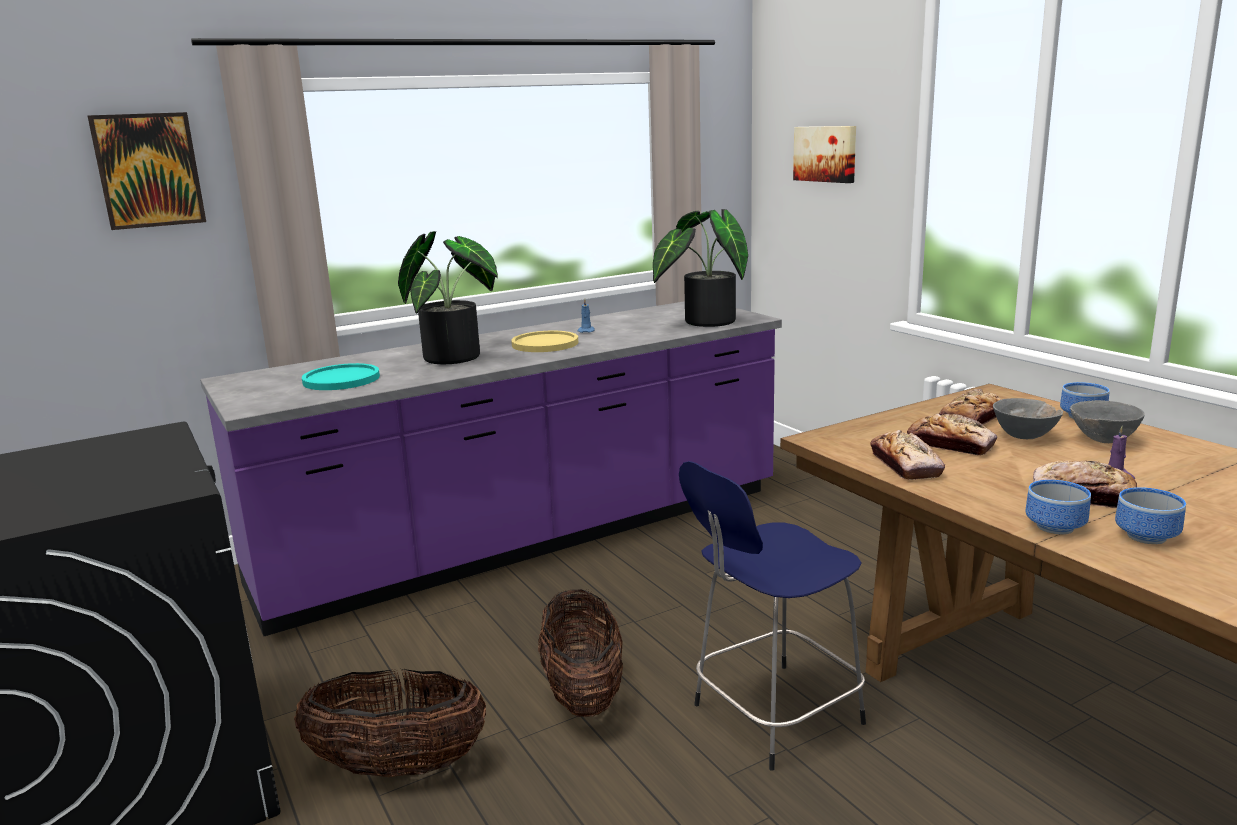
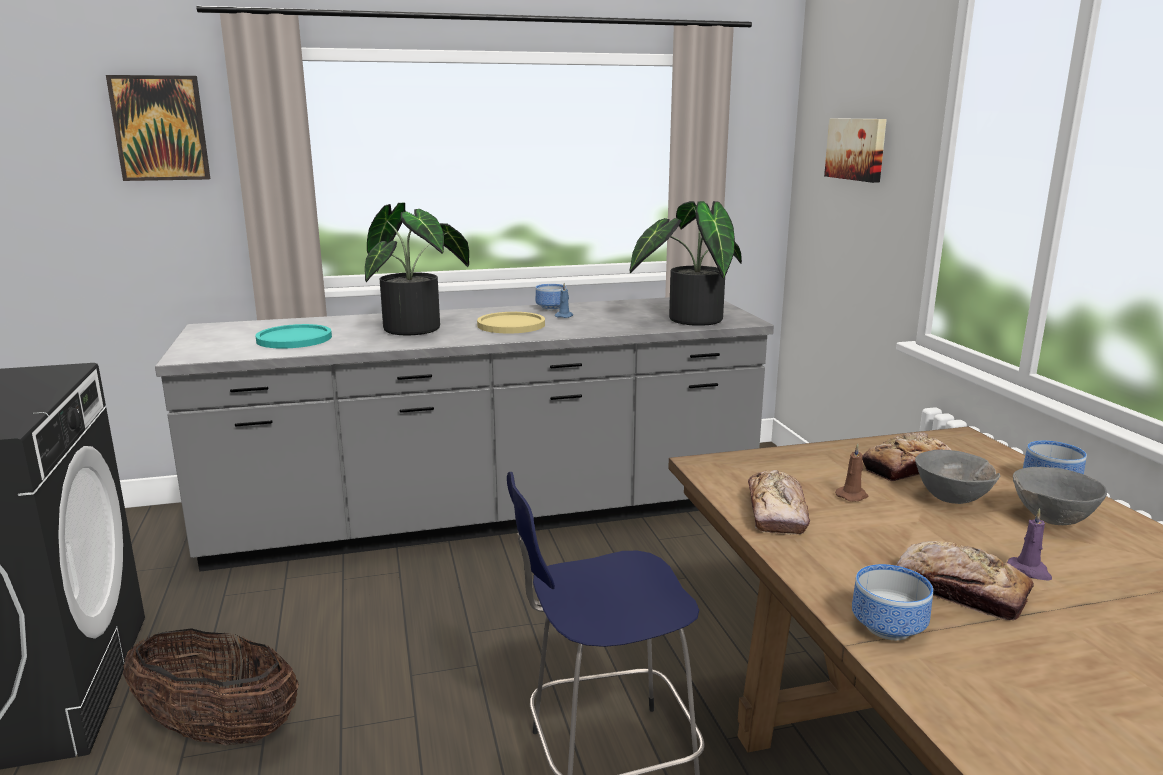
camera: 15 degrees right, 0 degrees up
purple counter [200,301,782,636] -> grey counter [155,297,774,572]
basket [538,589,623,717] -> none
bread [907,414,997,455] -> brown candle [835,443,868,502]
bowl [1115,487,1186,544] -> bowl moved to [535,284,567,311]

